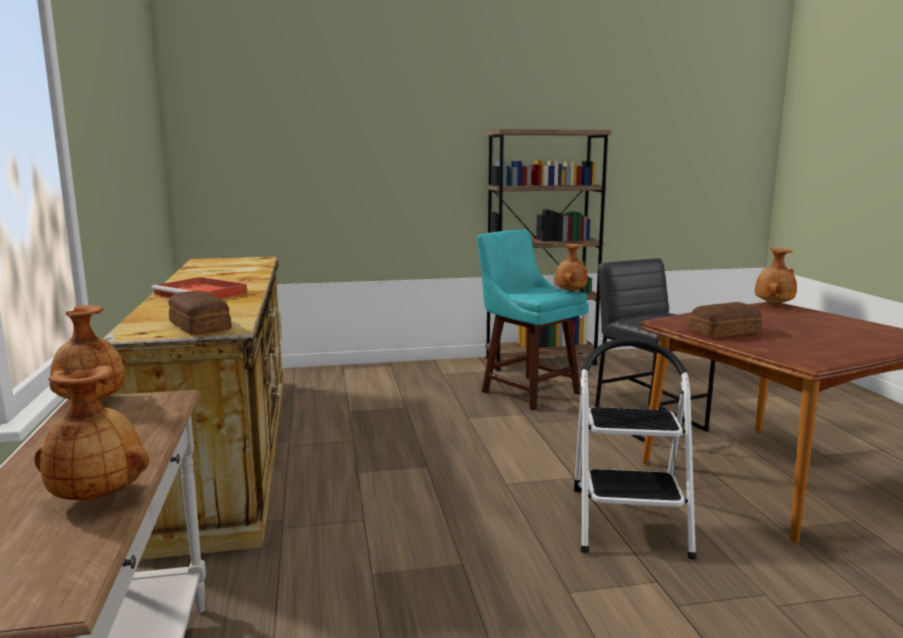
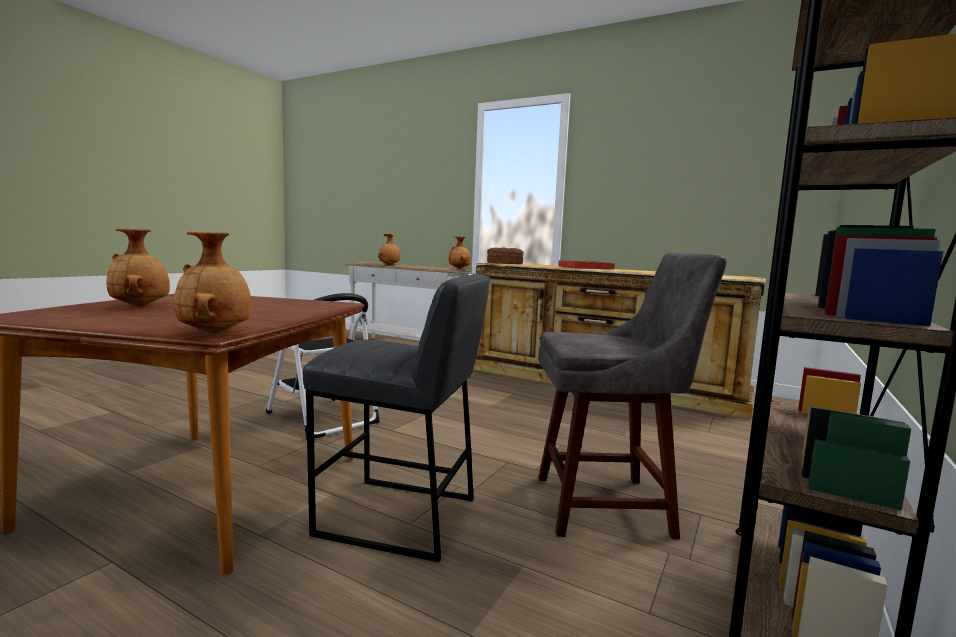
camera: 130 degrees right, 5 degrees down
turquoise stool [477,230,589,411] -> grey stool [538,253,726,539]
brown vase [555,244,588,292] -> brown vase moved to [106,228,170,307]
bread [689,302,762,338] -> none

